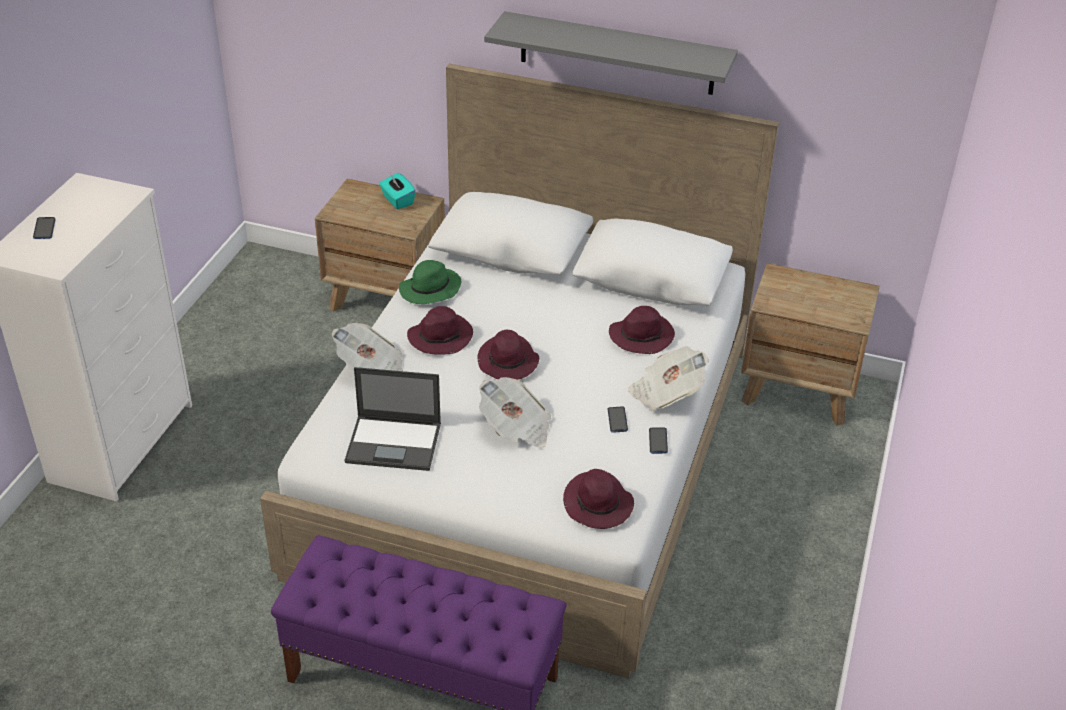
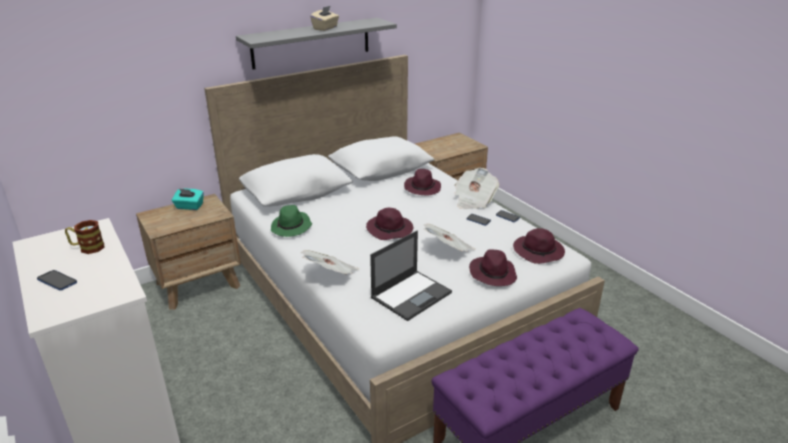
camera: 50 degrees left, 10 degrees down
purple hat [407,306,473,355] -> purple hat moved to [469,249,517,286]
none -> mug [65,220,105,254]
none -> beige tissue box [310,6,339,31]

